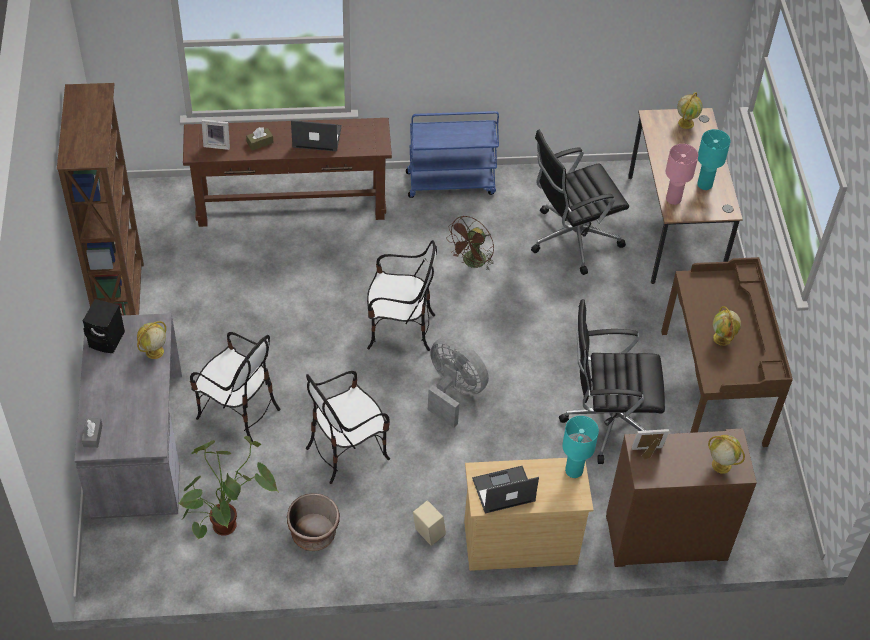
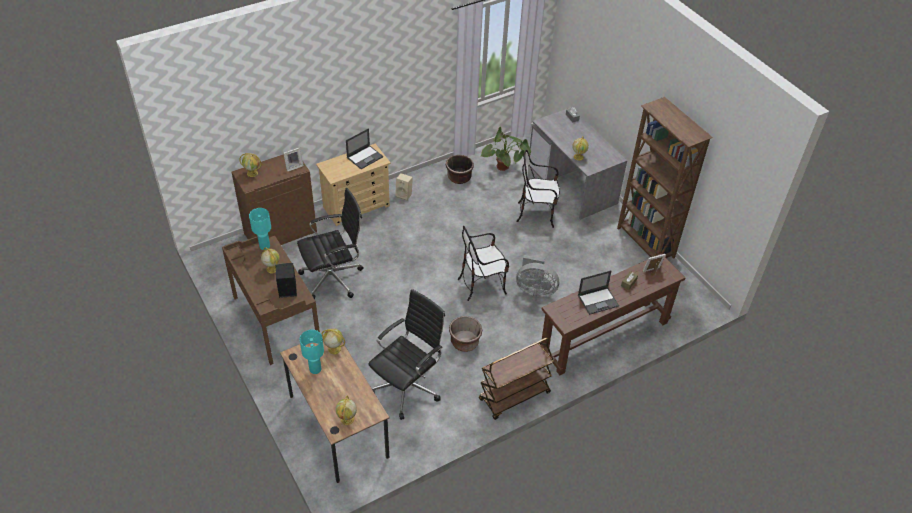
camera: 155 degrees right, 5 degrees down
black speaker [83,299,125,353] -> black speaker moved to [275,263,297,298]
chair [306,371,390,484] -> none
blue cart [406,111,499,198] -> brown cart [479,338,554,420]
grey fan [428,336,489,428] -> grey fan moved to [516,255,559,297]
brown fan [446,216,494,270] -> brown planter [449,316,482,352]
turquoise table lamp [562,416,599,478] -> turquoise table lamp moved to [249,208,271,250]
pink table lamp [666,144,698,205] -> globe [322,328,345,354]

